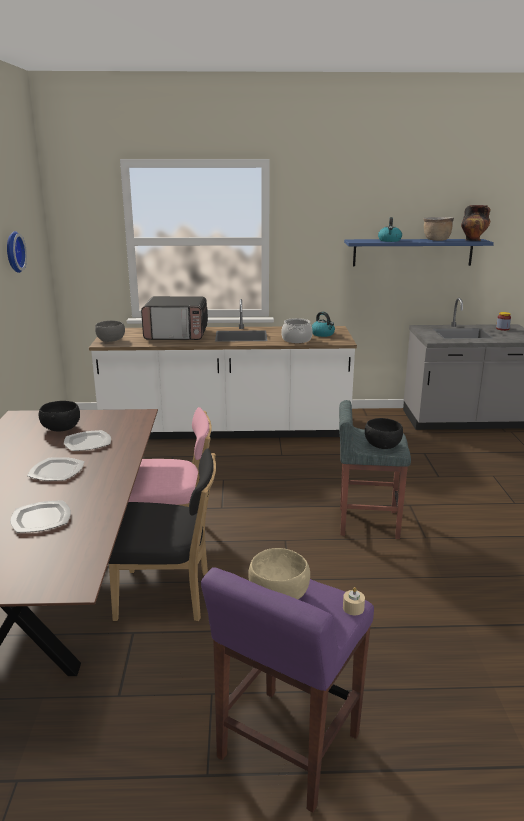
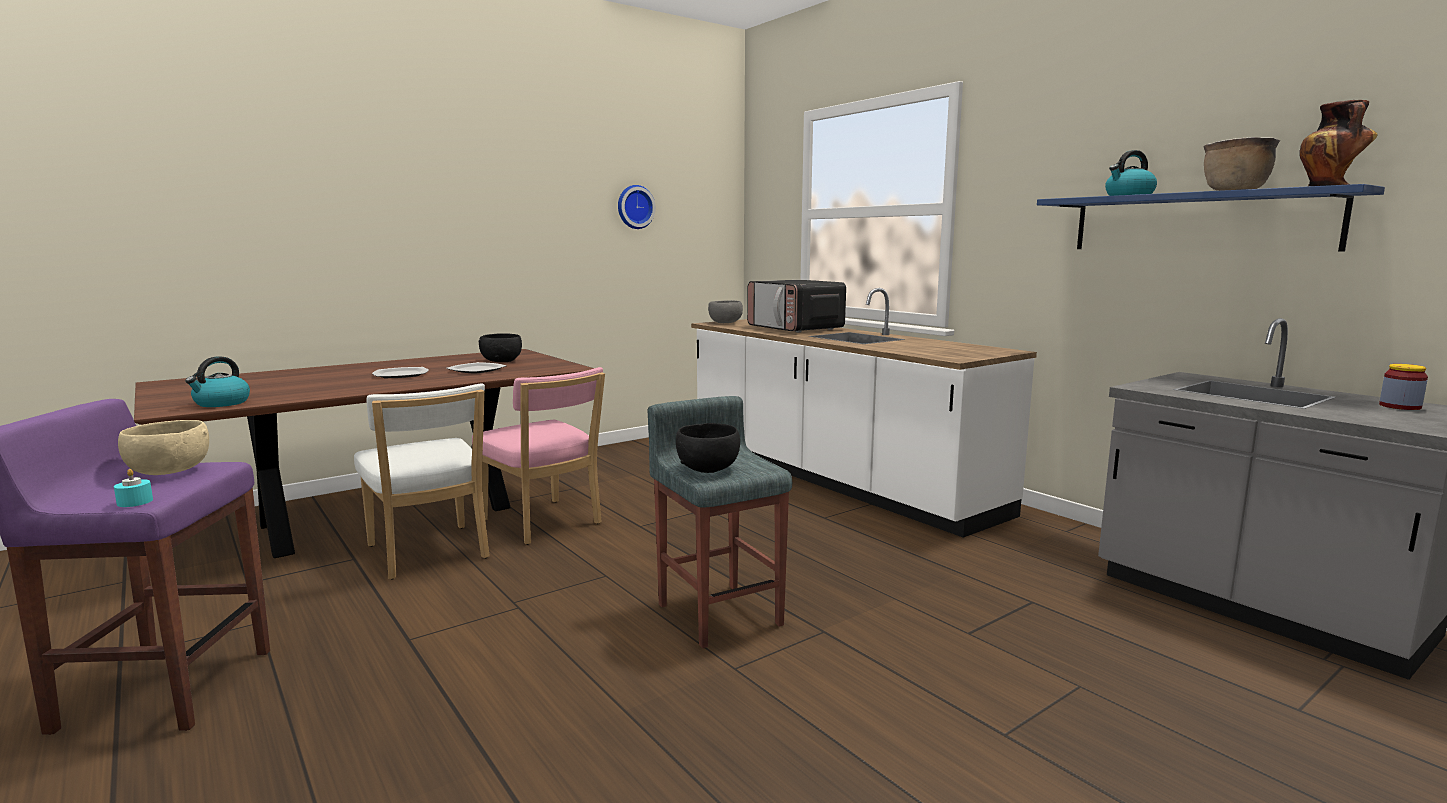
camera: 55 degrees right, 10 degrees down
plate [10,501,71,533] -> none
black chair [108,448,216,621] -> white chair [354,384,490,579]
cooking pot [281,318,313,343] -> none
kettle [312,312,335,337] -> kettle moved to [185,356,250,407]
beige candle [343,587,365,615] -> turquoise candle [114,469,153,507]

